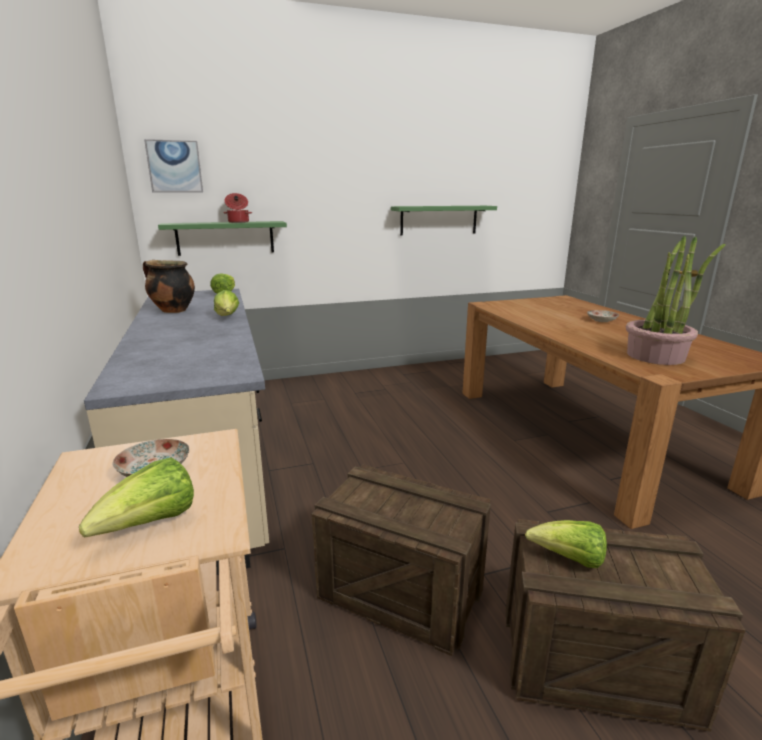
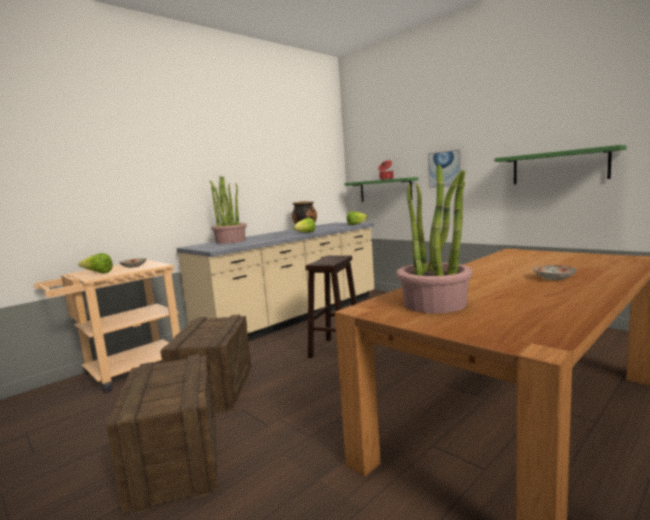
camera: 65 degrees right, 10 degrees down
picture [144,139,203,193] -> picture moved to [428,149,461,188]
lettuce [525,520,607,568] -> none
none -> potted plant [210,176,247,244]
none -> brown stool [305,256,357,358]

